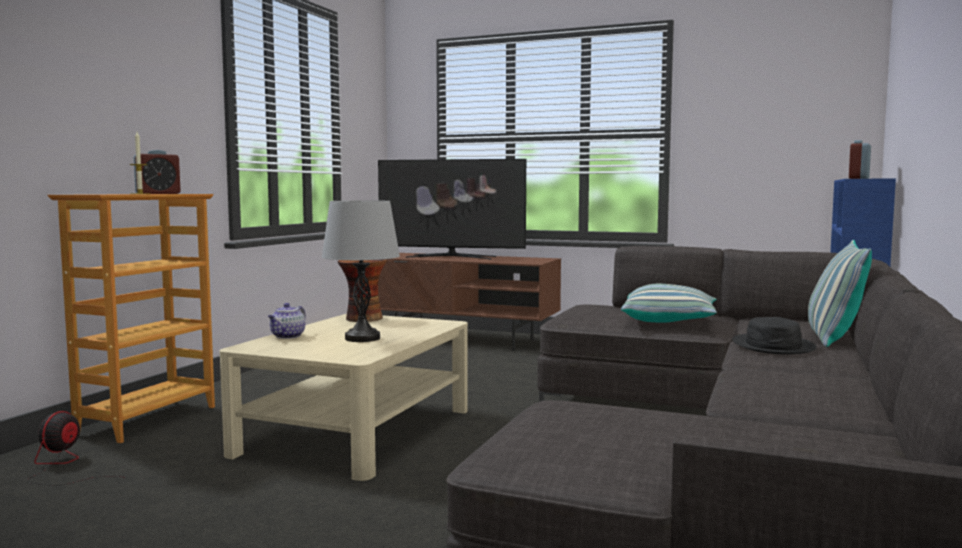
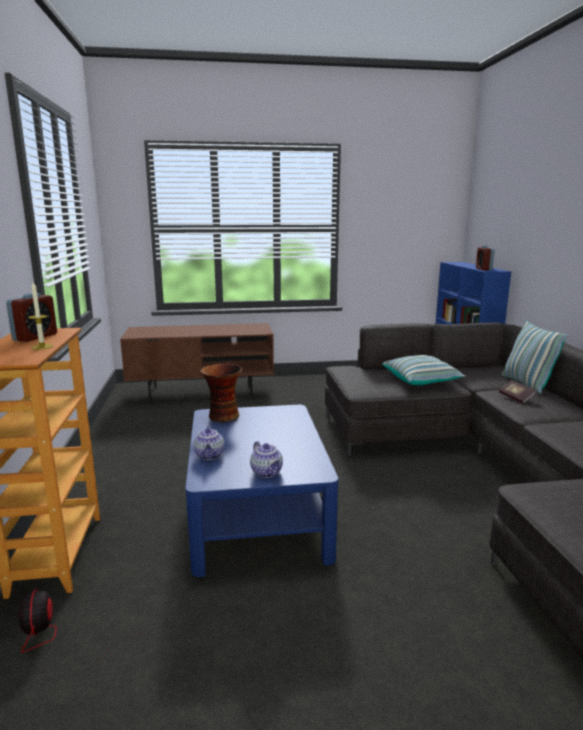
camera: 30 degrees left, 10 degrees up
beige coffee table [219,314,468,481] -> blue coffee table [185,405,339,577]
grey table lamp [322,200,400,342] -> none
television [378,159,526,259] -> none
black hat [733,317,816,354] -> book [499,380,536,404]
none -> teapot [250,441,283,478]

